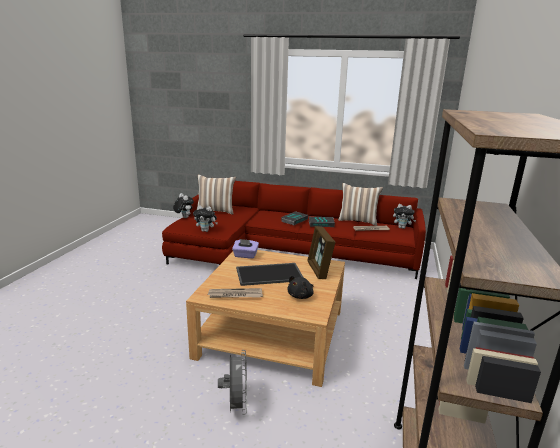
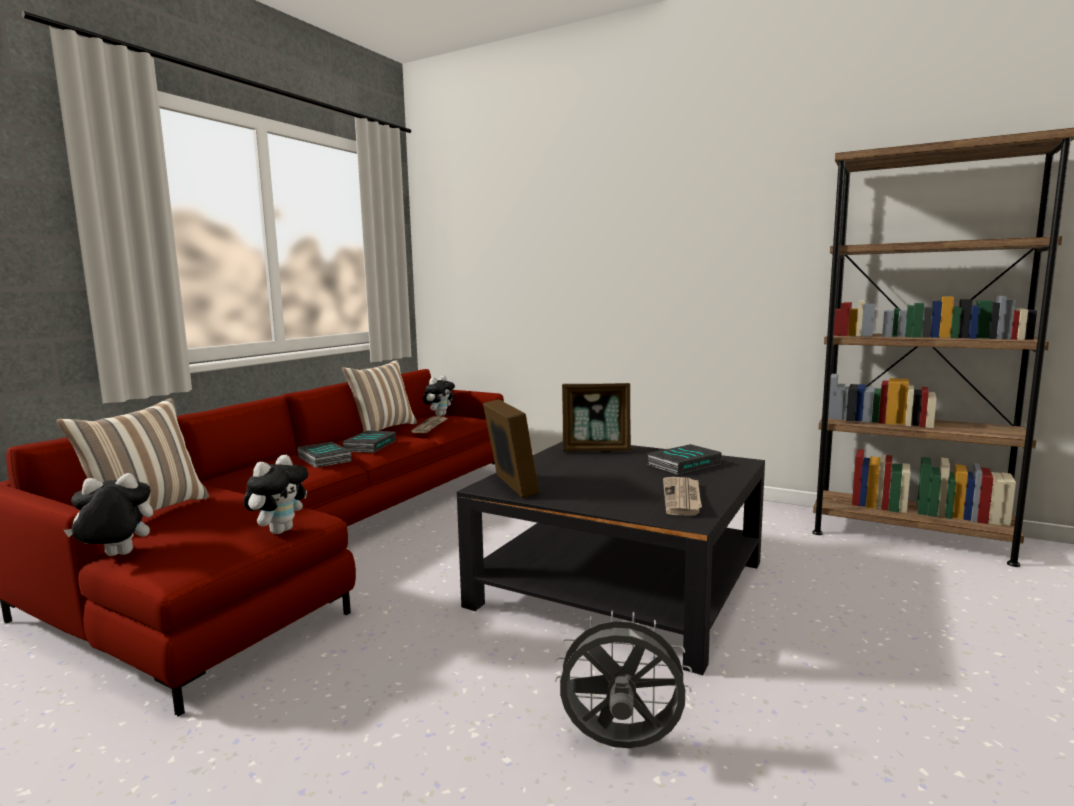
camera: 75 degrees left, 10 degrees down
beige coffee table [186,250,345,387] -> black coffee table [457,441,765,675]
grey fan [218,350,247,415] -> grey fan moved to [555,611,692,748]
purple tissue box [232,239,259,259] -> picture frame [483,399,540,498]
tray [236,263,303,286] -> none
black plush toy [287,276,314,299] -> book [647,444,722,475]

